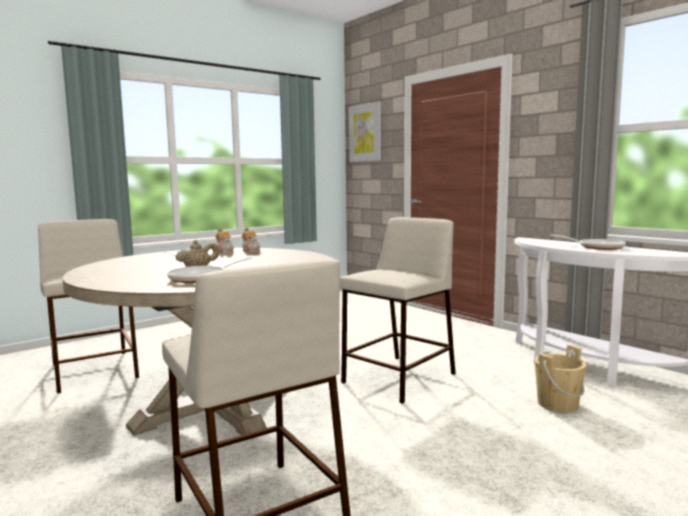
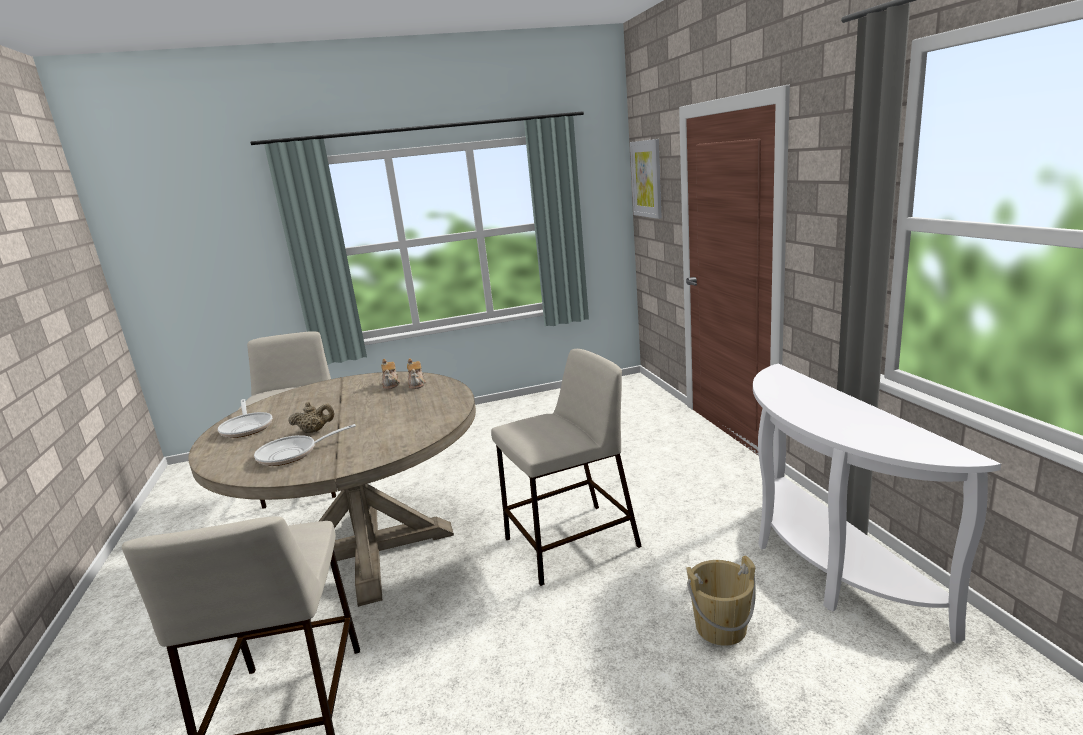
camera: 25 degrees right, 10 degrees up
frying pan [550,234,626,250] -> frying pan moved to [218,399,272,438]

